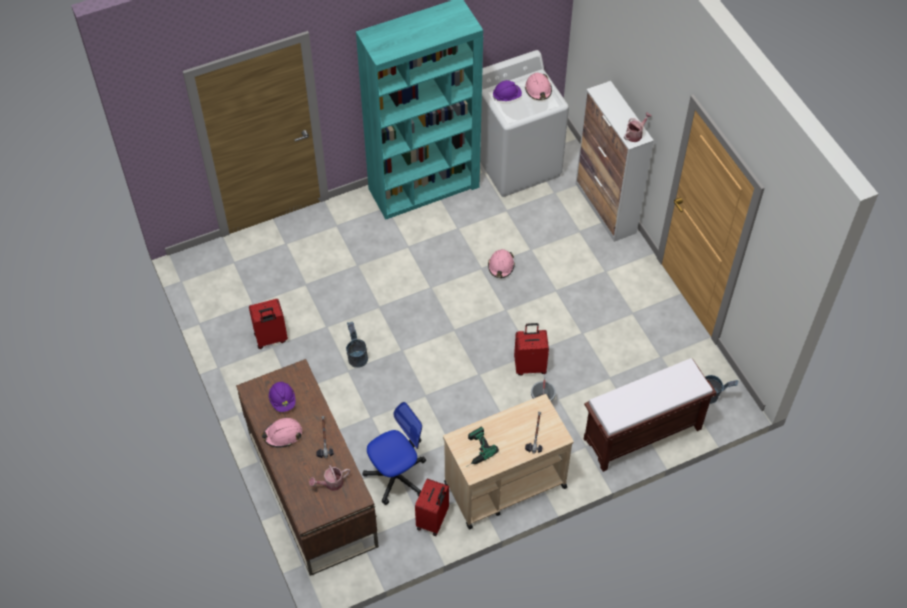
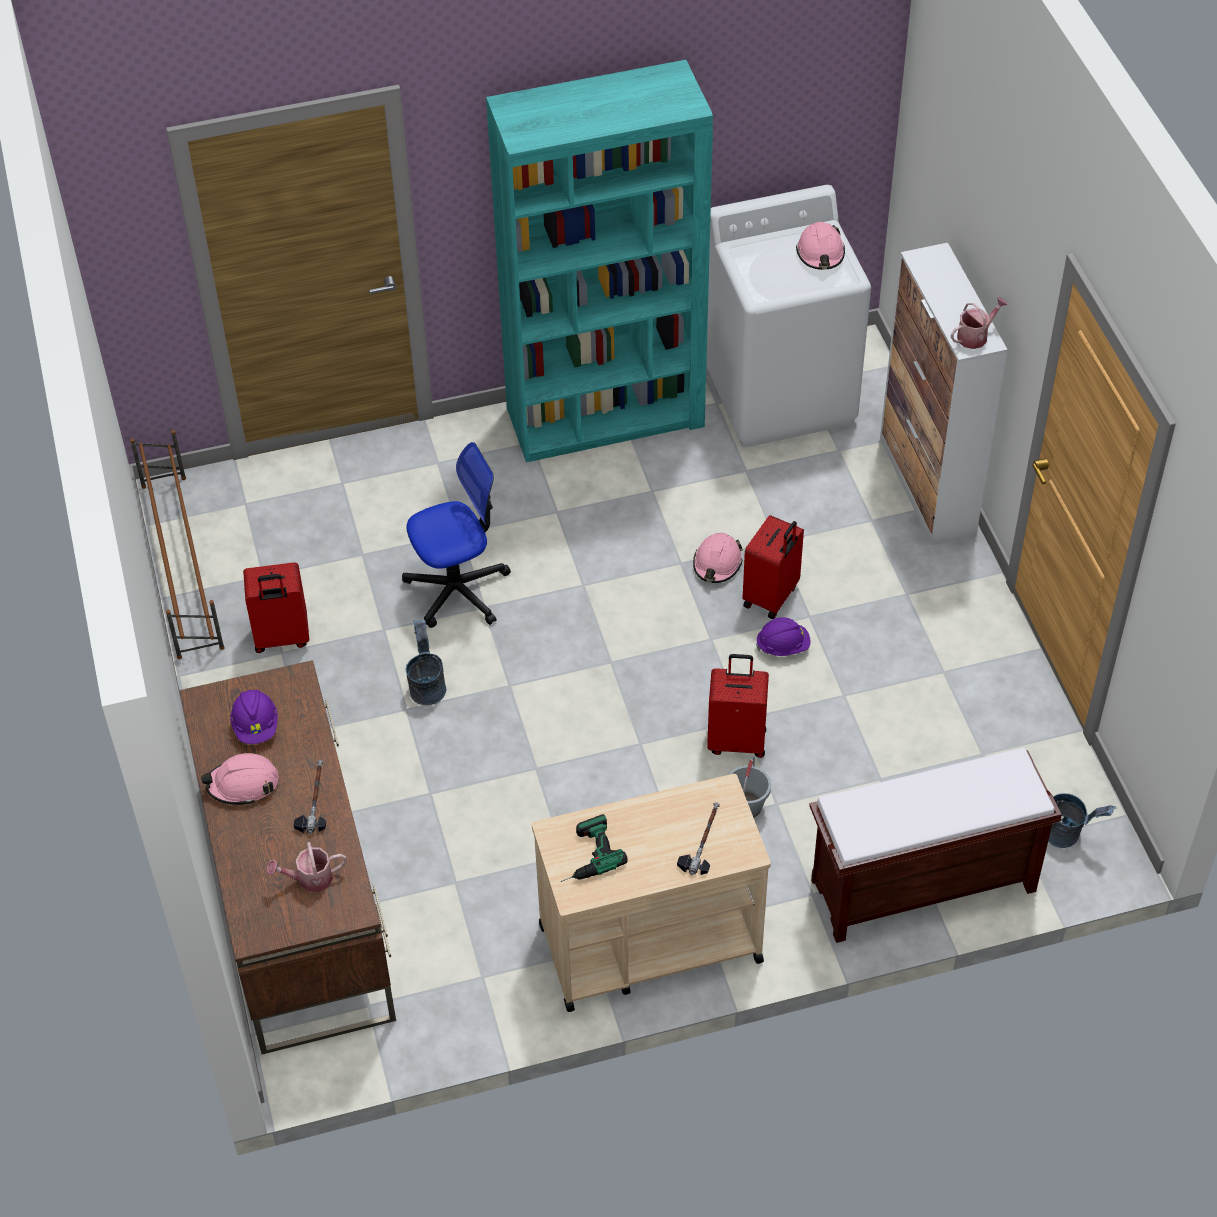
camera: 10 degrees right, 5 degrees down
office chair [362,402,426,505] -> office chair moved to [402,442,511,628]
red suitcase [415,478,449,536] -> red suitcase moved to [742,515,804,619]
purple hard hat [493,80,522,101] -> purple hard hat moved to [756,617,811,656]
none -> brown shoe rack [130,430,224,659]

